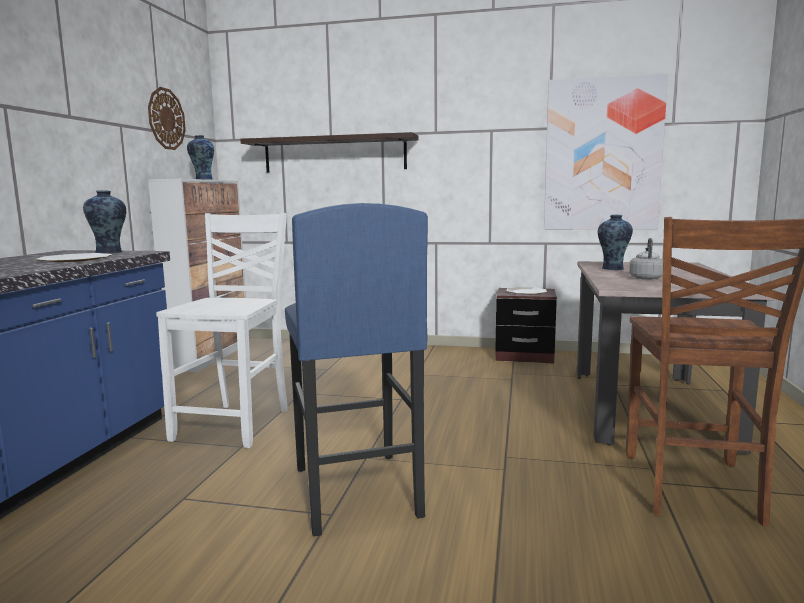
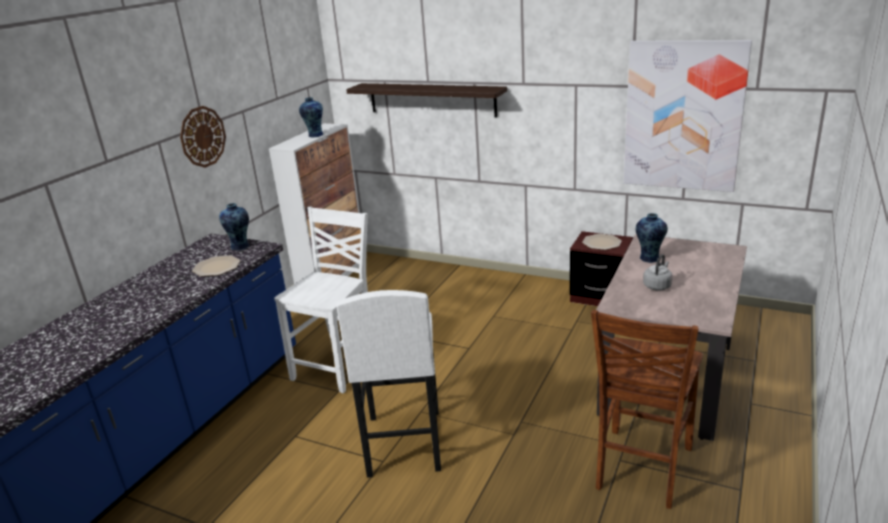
camera: 15 degrees right, 15 degrees up
wall clock [148,87,186,150] -> wall clock moved to [180,106,226,168]
blue stool [285,203,428,537] -> white stool [336,290,441,478]

